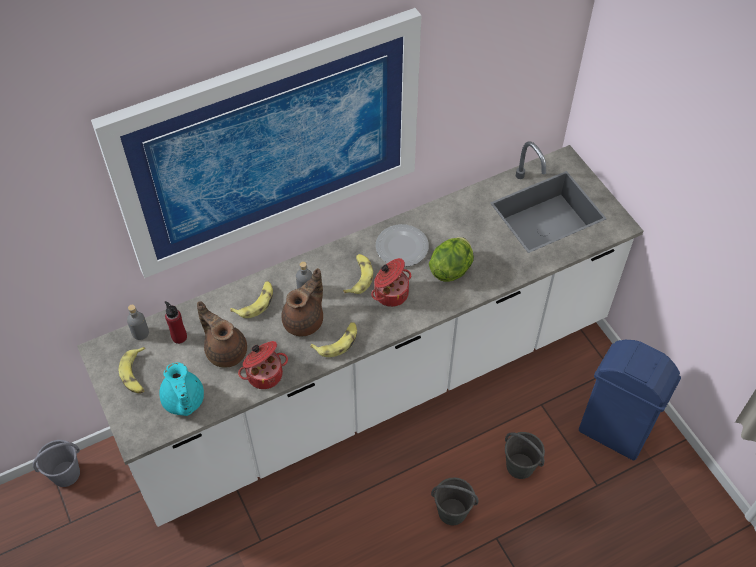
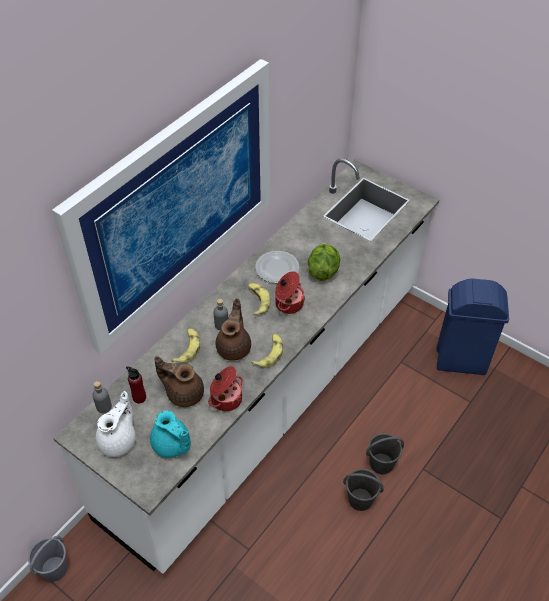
camera: 25 degrees left, 5 degrees down
banana [119,347,145,393] -> white teapot [96,391,136,457]
grey bucket [505,432,545,479] -> grey bucket moved to [343,469,384,511]

